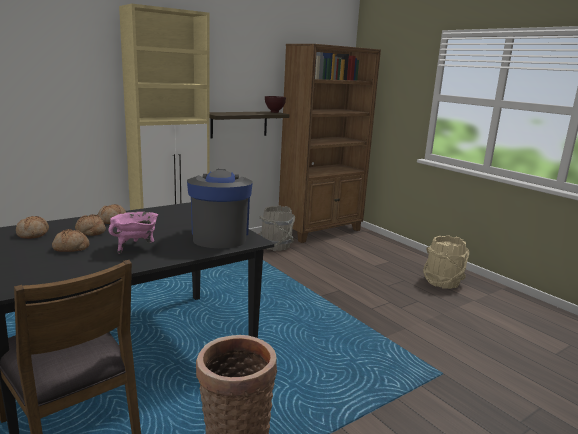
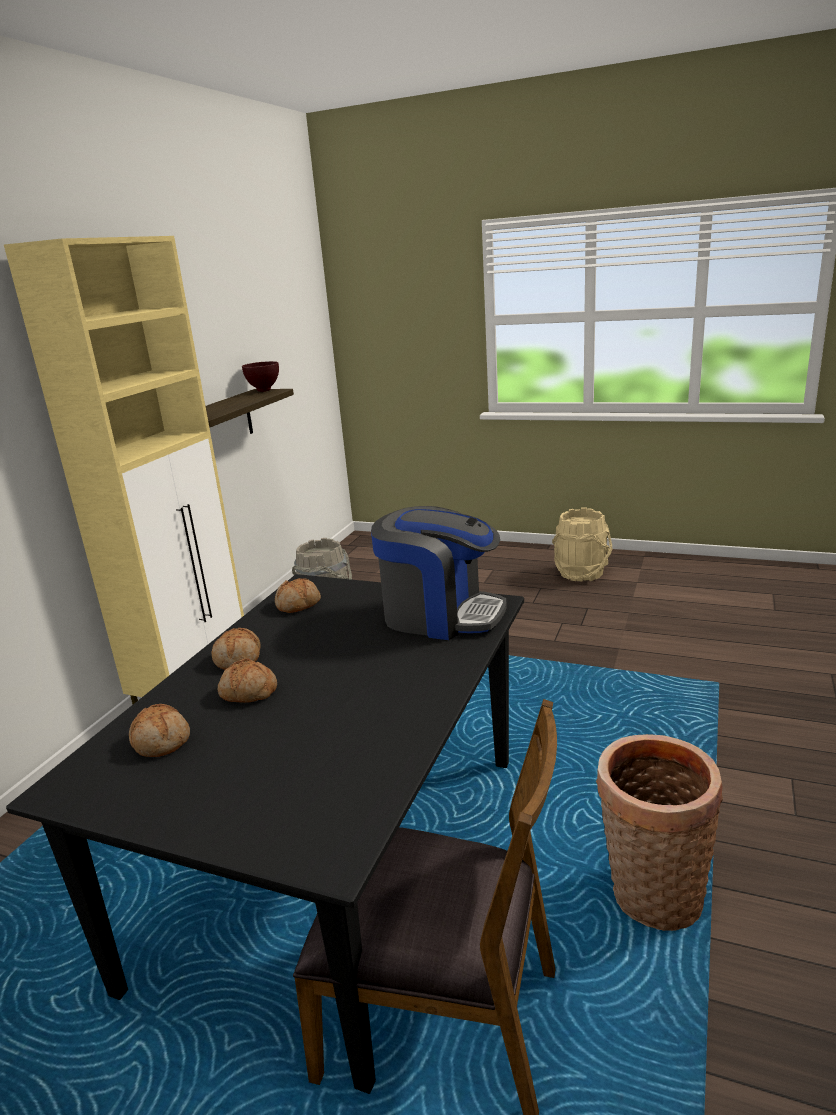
camera: 30 degrees left, 5 degrees up
bread [52,229,89,252] -> bread moved to [275,578,321,613]
pink cooking pot [108,212,158,254] -> none
coffee machine [187,169,253,248] -> coffee machine turned 150 degrees clockwise [371,506,507,640]
brown bookcase [279,44,381,243] -> none

